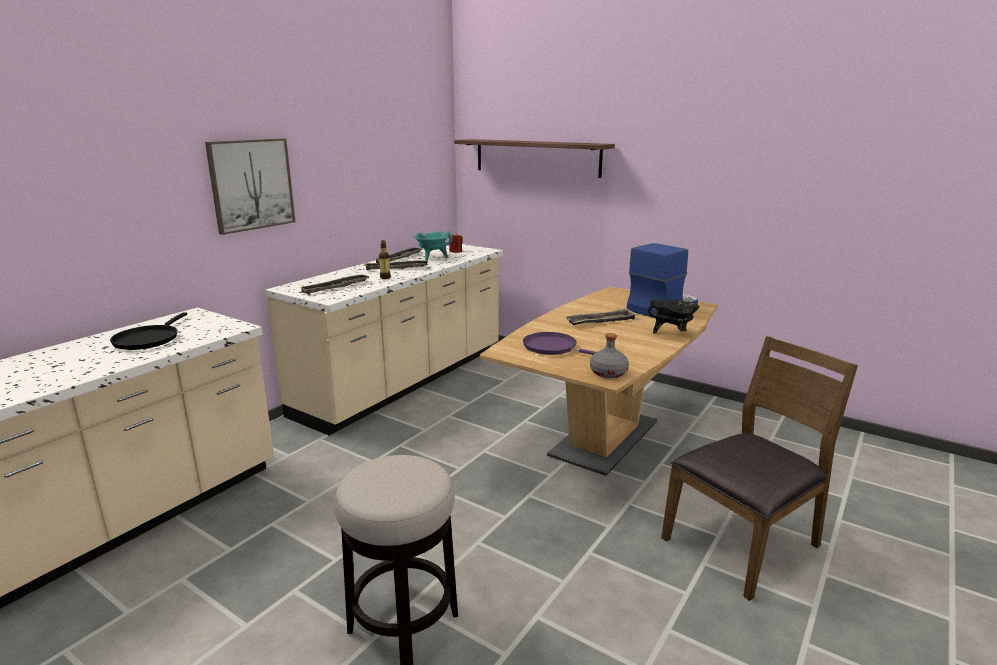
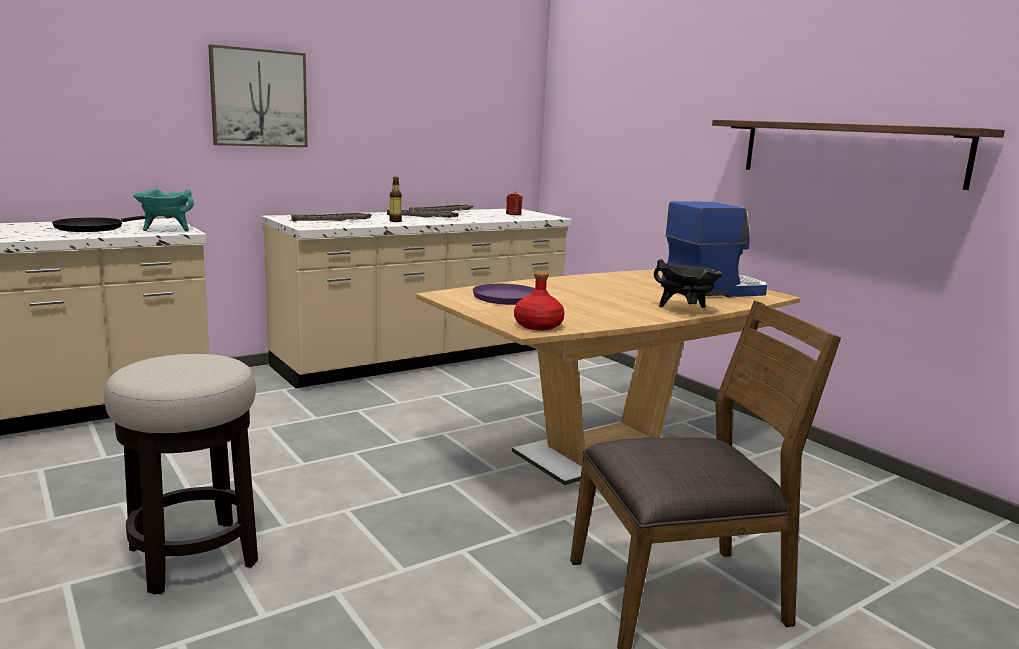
camera: 20 degrees right, 5 degrees down
turquoise cooking pot [415,231,452,261] -> turquoise cooking pot moved to [133,189,194,231]
shelf [454,139,615,178] -> shelf moved to [712,120,1005,190]
tray [566,308,636,325] -> none
grey bottle [590,333,629,378] -> red bottle [514,272,565,330]

